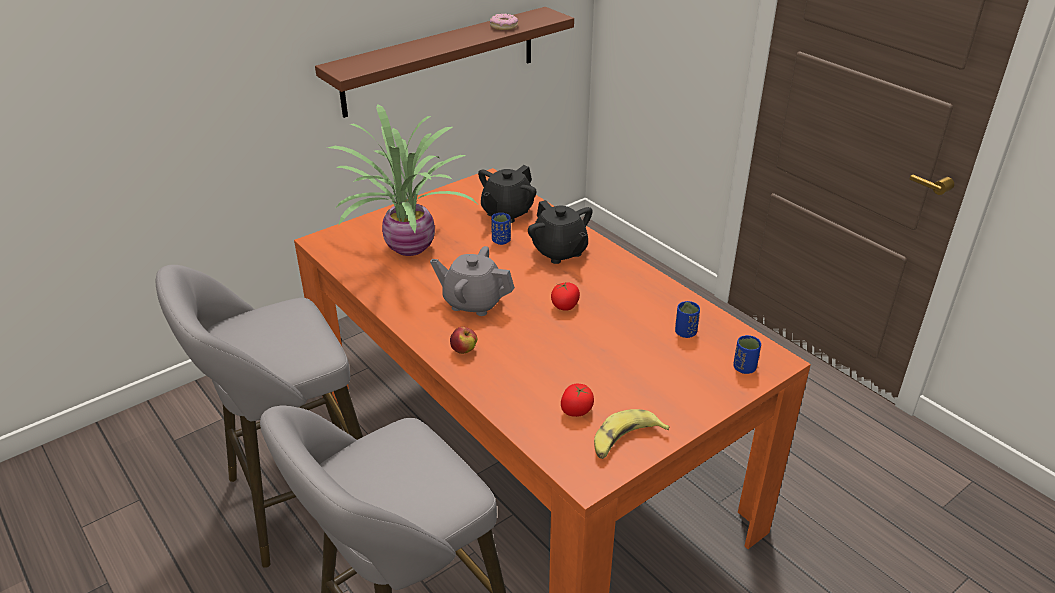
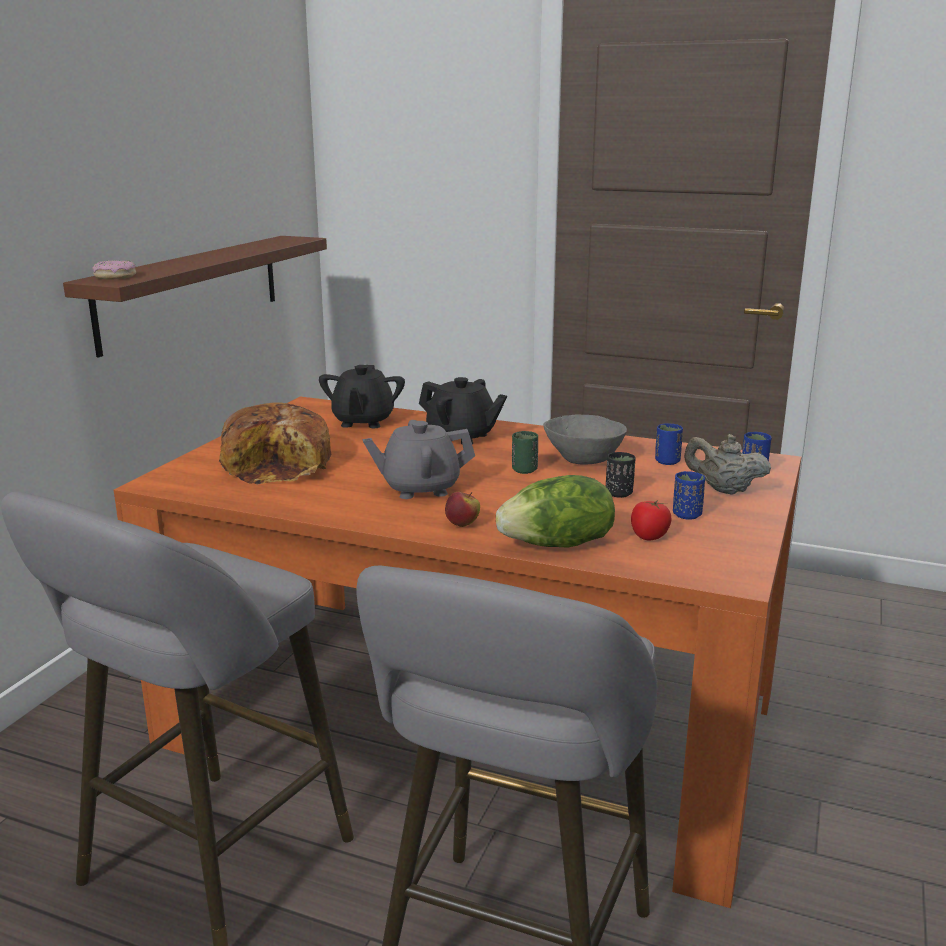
camera: 30 degrees left, 15 degrees down
potted plant [328,105,477,256] -> bread [219,402,331,485]
donut [490,14,518,30] -> donut moved to [92,260,136,279]
blue cup [491,213,511,245] -> blue cup moved to [673,471,705,520]
tomato [551,282,580,311] -> green cup [512,431,539,474]
banana [594,409,670,459] -> none
none -> lettuce [496,475,615,548]
none -> grey bowl [543,415,627,464]
none -> black cup [606,452,636,498]
none -> beige teapot [684,434,771,495]

